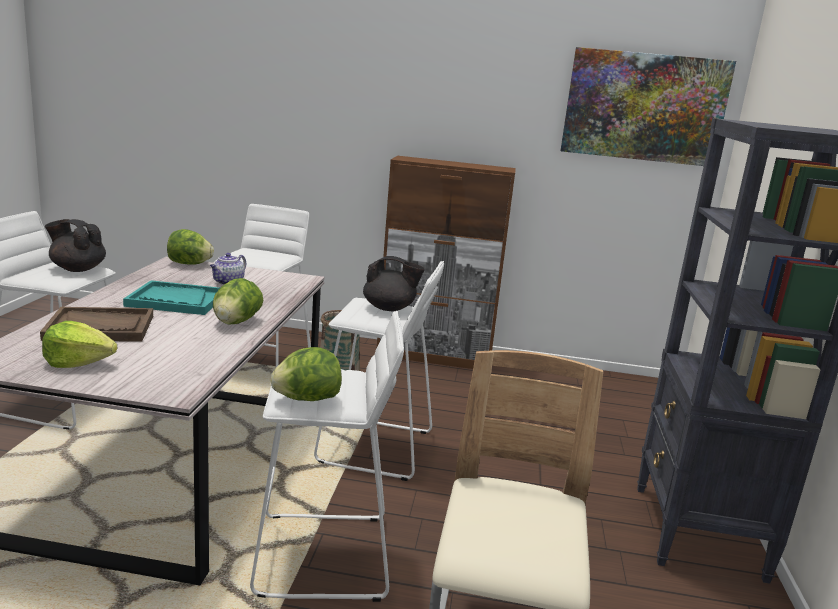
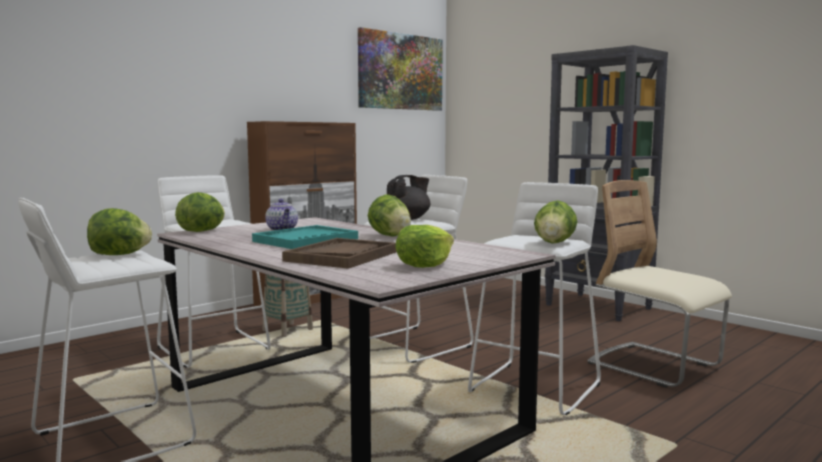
camera: 50 degrees left, 10 degrees down
black teapot [45,219,106,272] -> lettuce [87,208,152,255]

